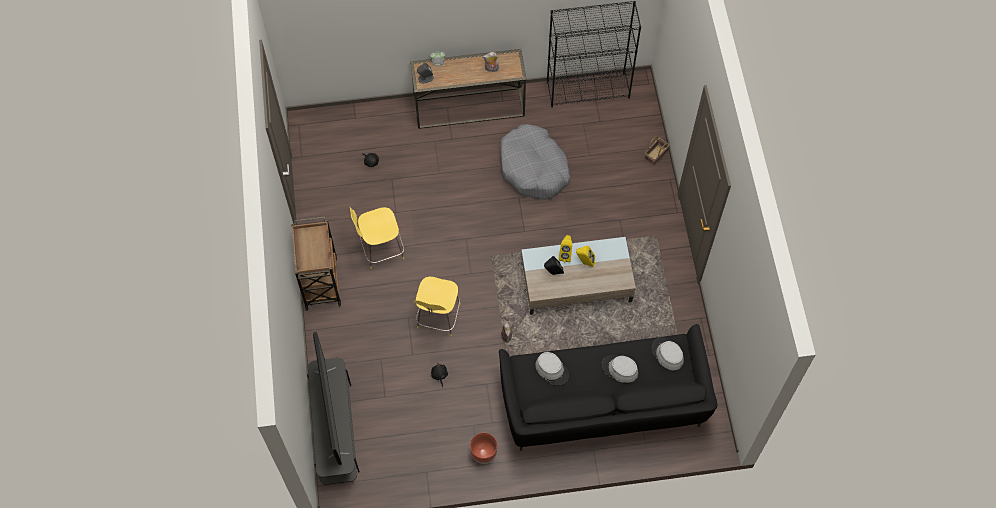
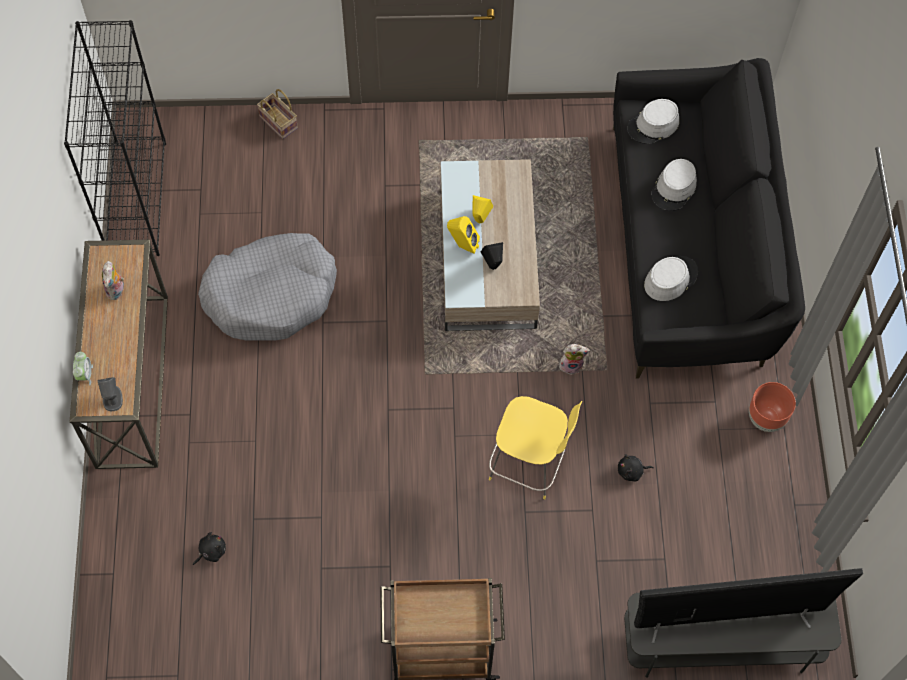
camera: 85 degrees left, 0 degrees up
yellow stool [349,206,404,269] -> none

